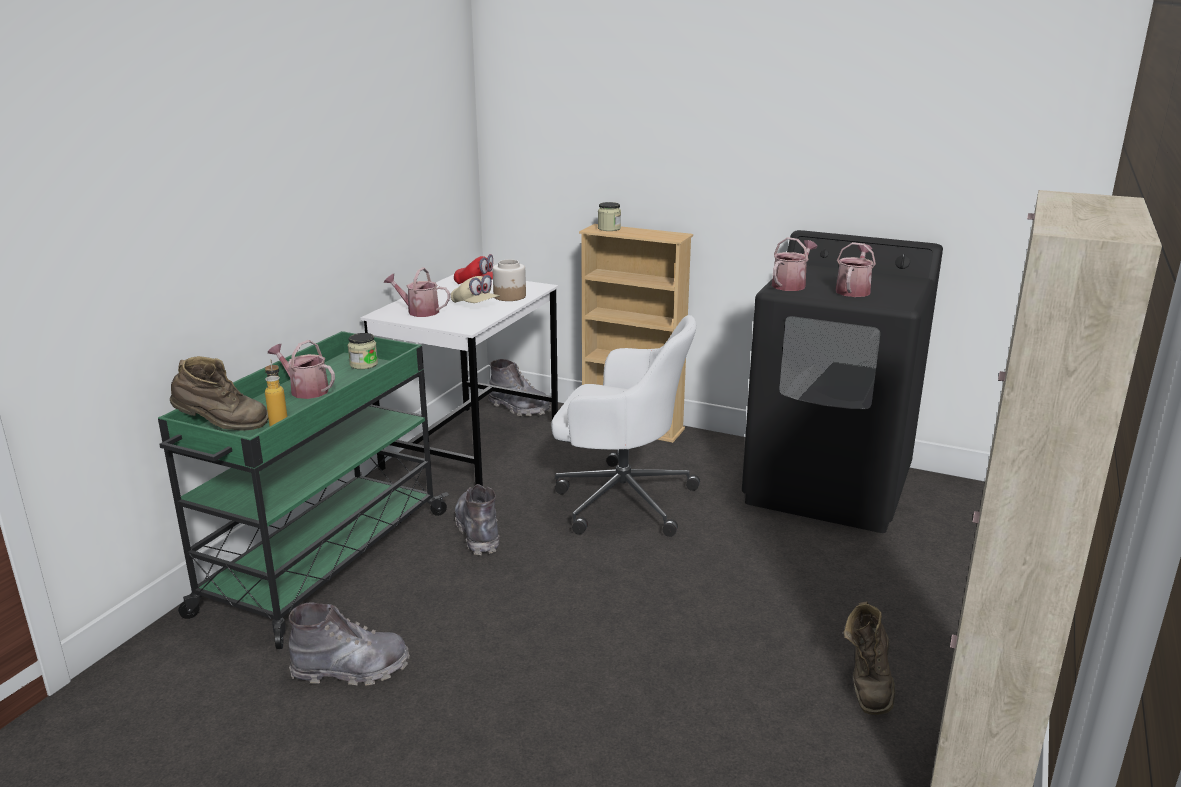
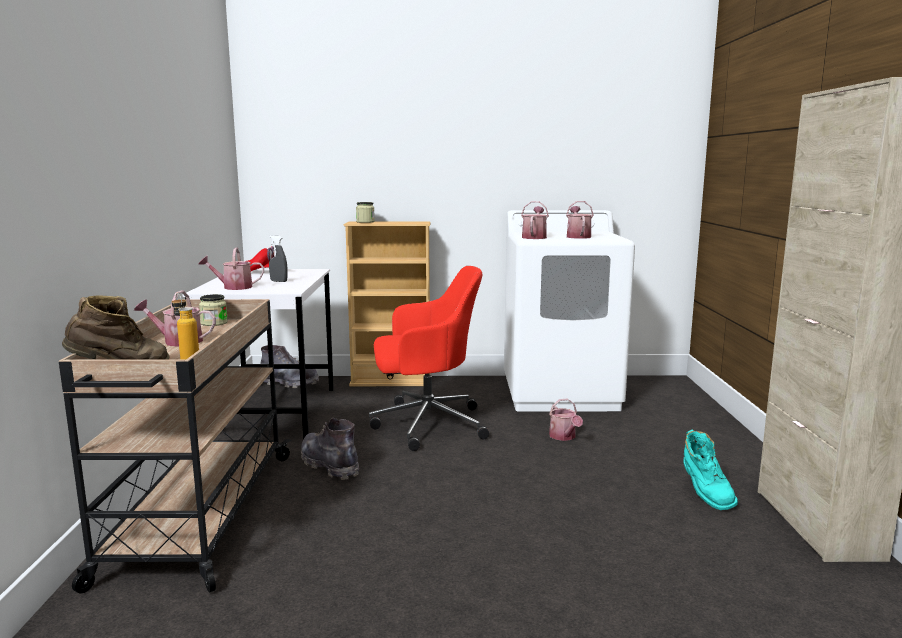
camera: 25 degrees left, 10 degrees down
green cart [158,331,449,649] -> beige cart [59,299,292,593]
grey boot [289,602,410,686] -> none
beige cap [451,275,500,303] -> grey spray bottle [269,235,288,282]
jar [492,259,526,301] -> none
white office chair [551,315,700,537] -> red office chair [369,266,489,451]
black washing machine [742,230,943,533] -> white washing machine [504,210,635,412]
brown boot [844,601,895,715] -> turquoise boot [684,429,738,510]
none -> watering can [549,399,583,441]

